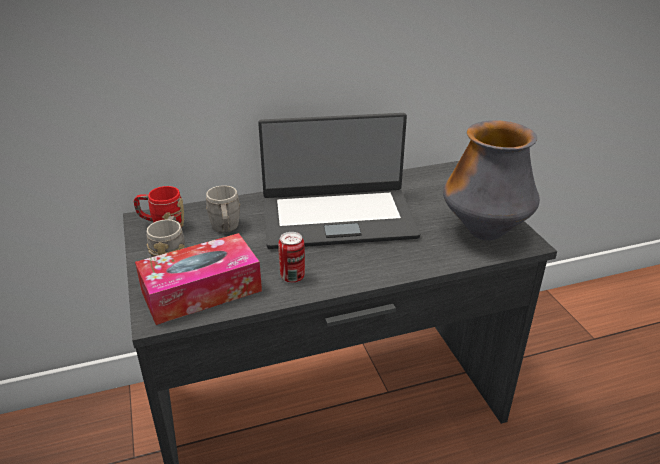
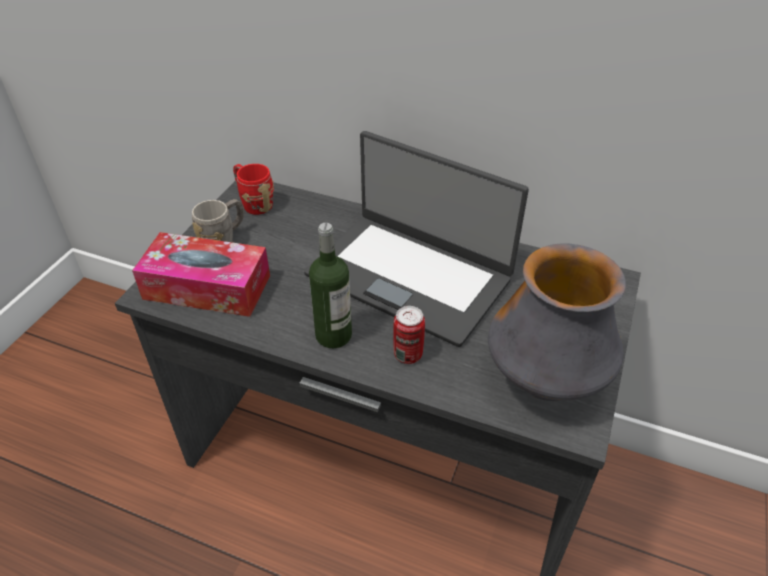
camera: 40 degrees right, 10 degrees up
grey mug [206,185,240,233] -> none
can [278,232,305,283] -> can moved to [393,306,425,364]
none -> bottle [309,223,352,348]

